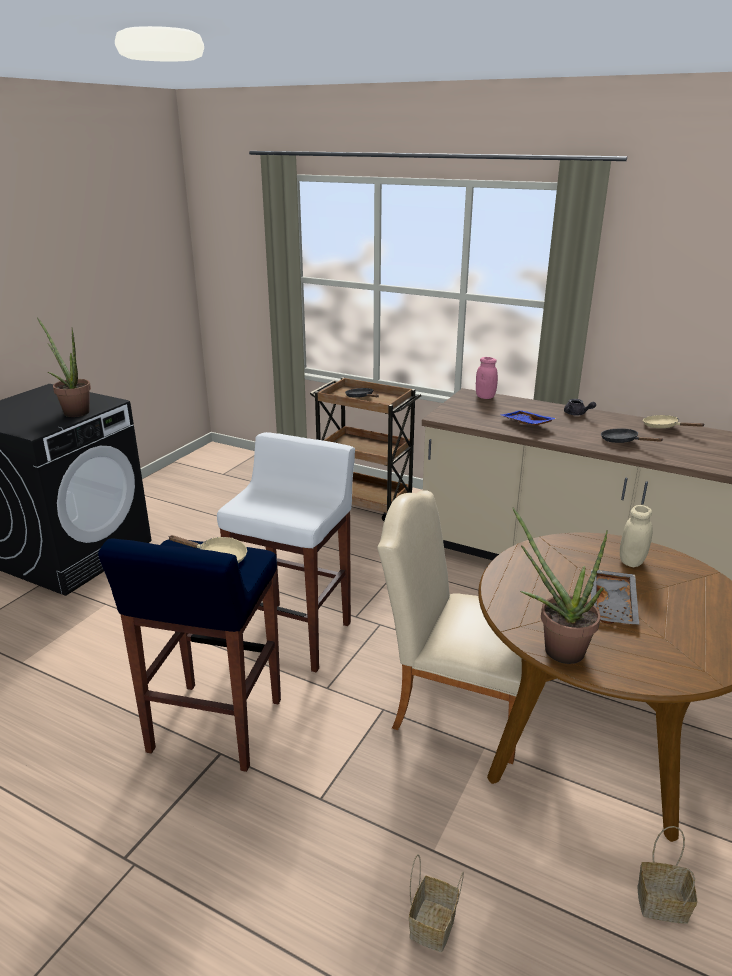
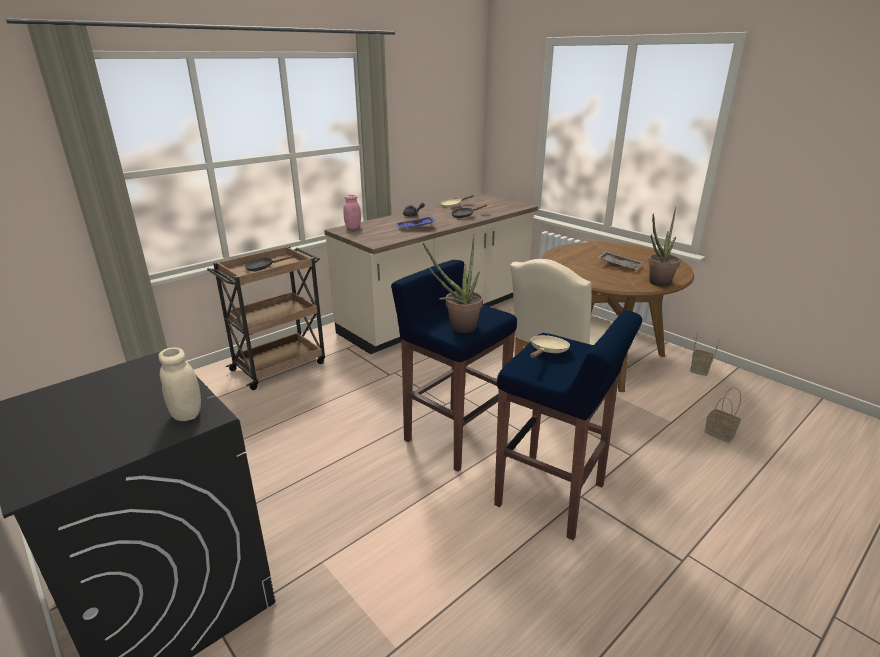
camera: 70 degrees left, 0 degrees up
potted plant [37,317,91,417] -> potted plant moved to [423,234,483,333]
white stool [217,432,355,672] -> blue stool [391,260,517,472]
beige jar [620,505,653,567] -> beige jar moved to [158,347,201,421]

